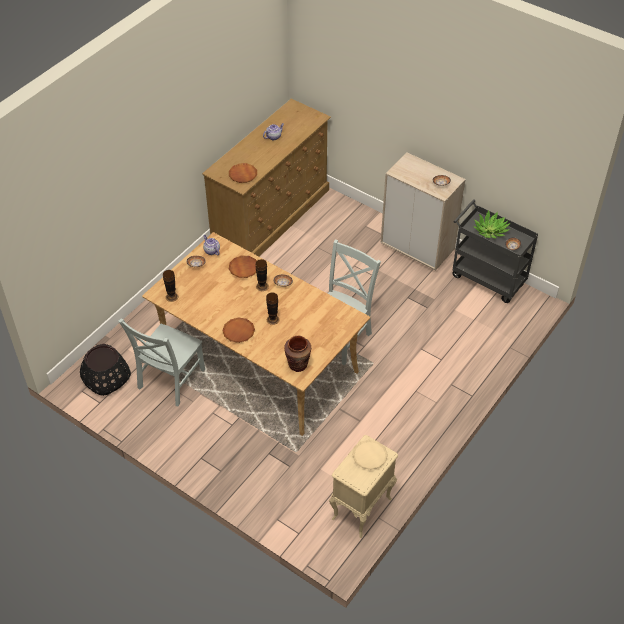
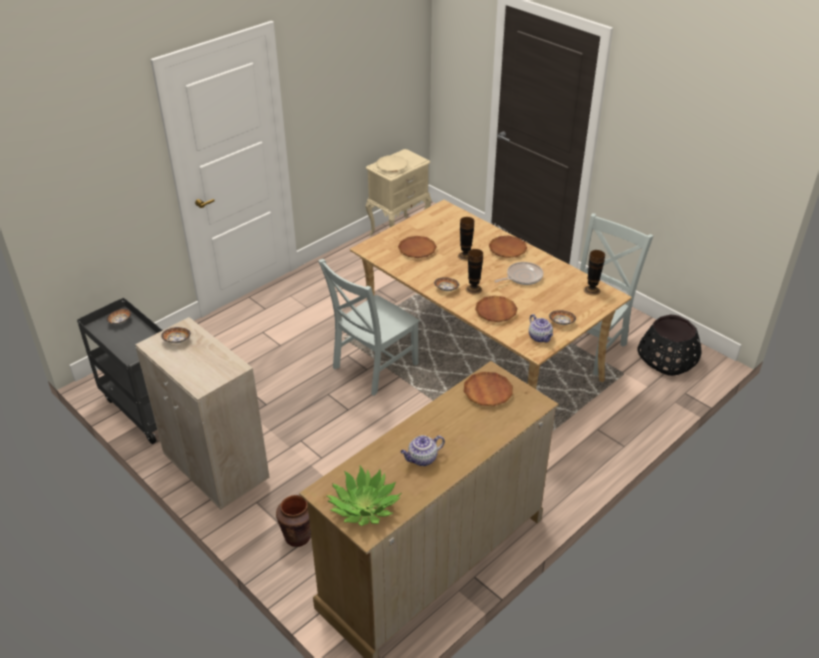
camera: 170 degrees left, 10 degrees down
brown vase [284,336,311,372] -> brown vase moved to [276,495,311,547]
potted plant [474,210,510,238] -> potted plant moved to [327,466,401,526]
none -> brown plate [398,236,437,258]
none -> frying pan [494,262,543,285]

